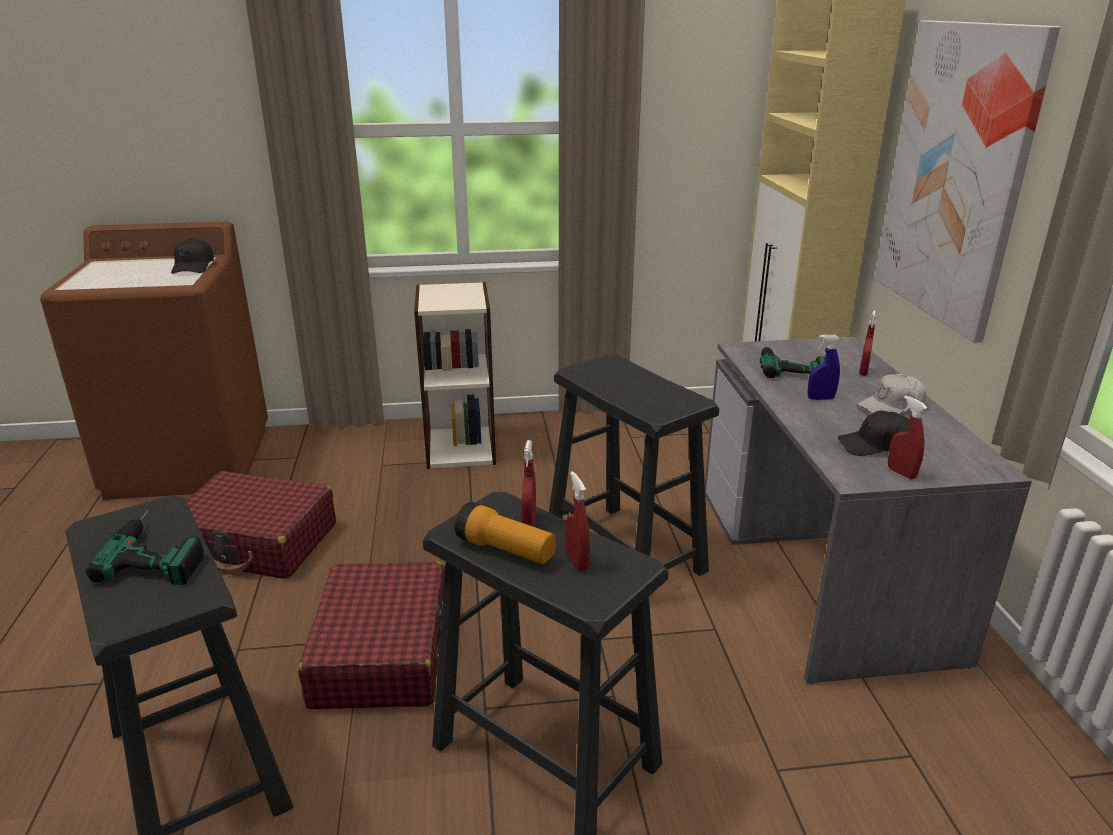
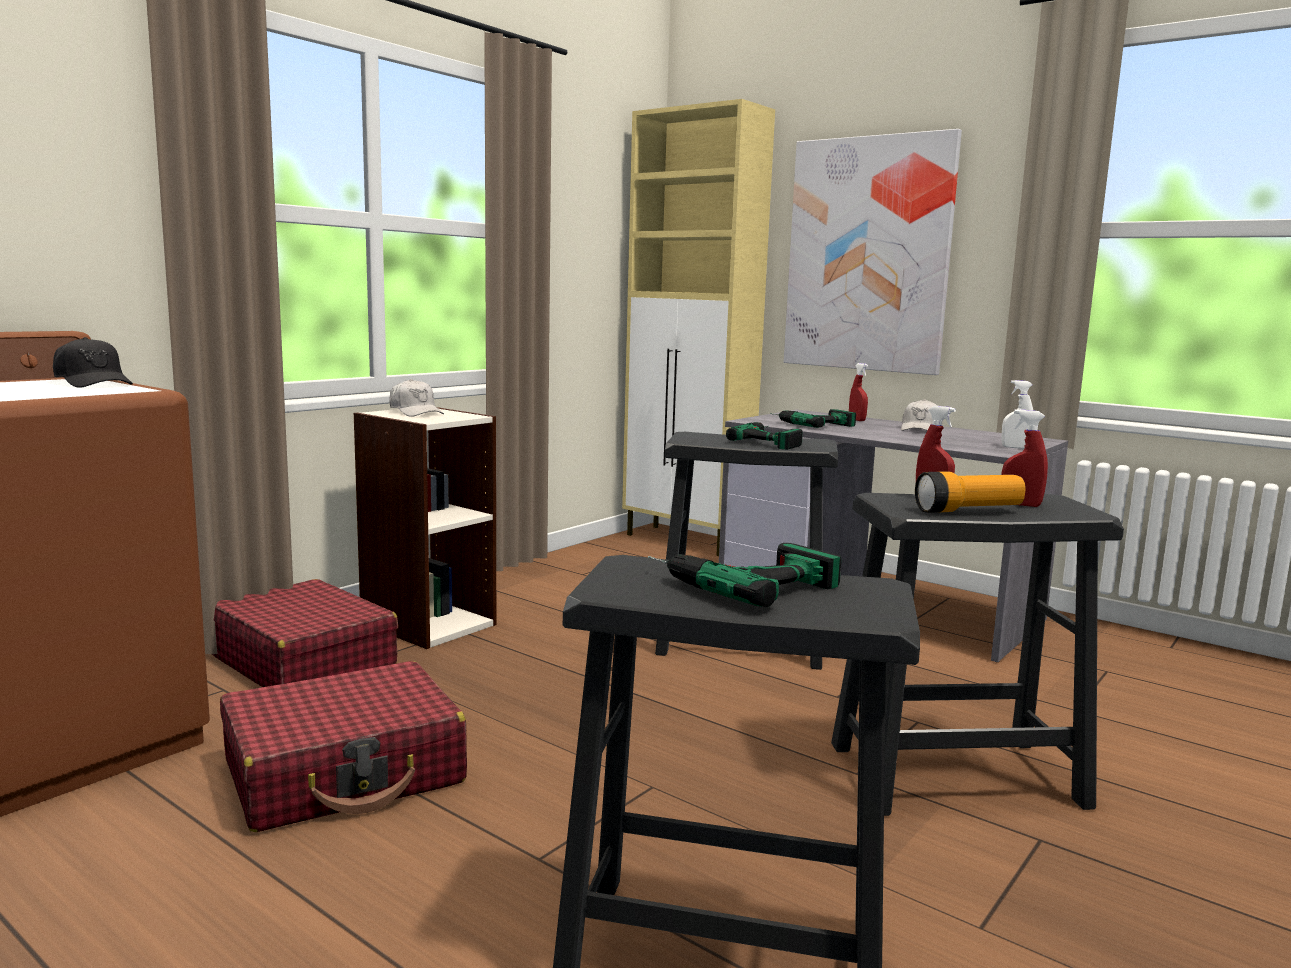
camera: 45 degrees left, 15 degrees down
red suitcase [298,562,445,709] -> red suitcase moved to [212,579,398,687]
blue spray bottle [808,335,840,400] -> none
black cap [838,411,911,456] -> none
red spray bottle [888,396,927,479] -> white spray bottle [1001,380,1033,449]
none -> white cap [389,379,444,417]
none -> power drill [726,422,803,450]

